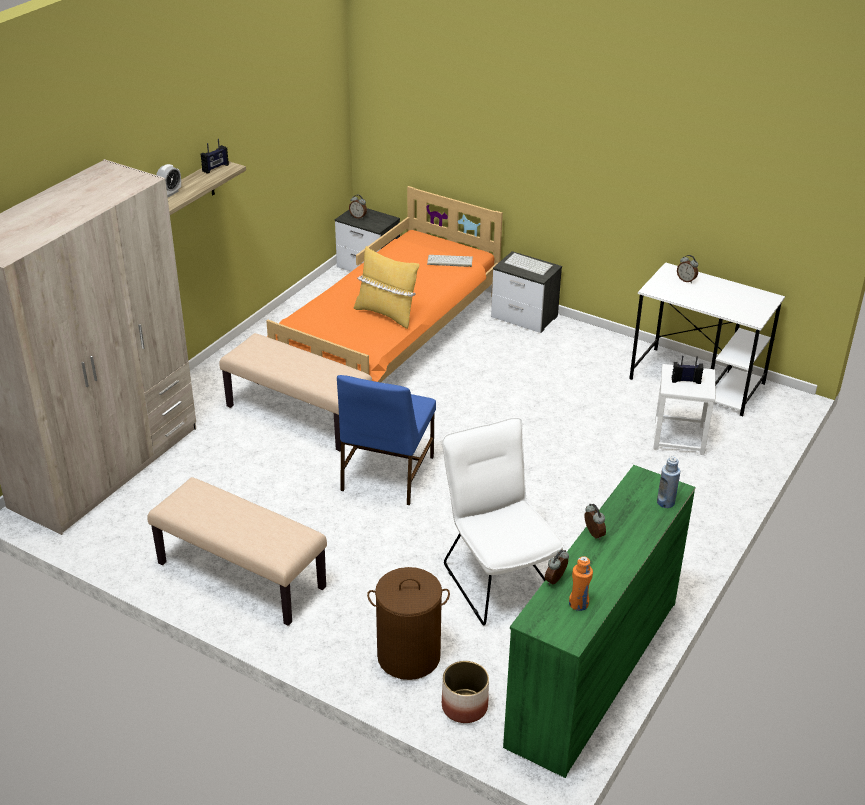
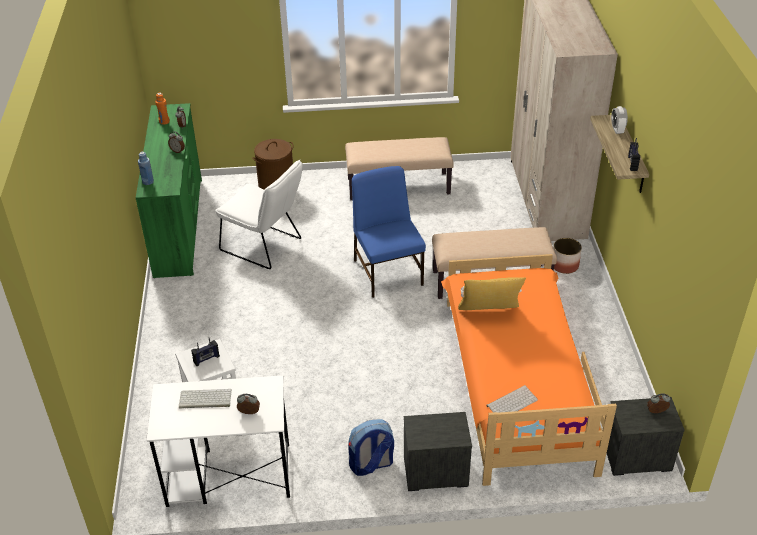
camera: 145 degrees right, 5 degrees up
planter [442,661,489,723] -> planter moved to [553,238,582,274]
keyboard [504,253,553,275] -> keyboard moved to [179,389,232,408]
none -> backpack [348,419,394,476]

